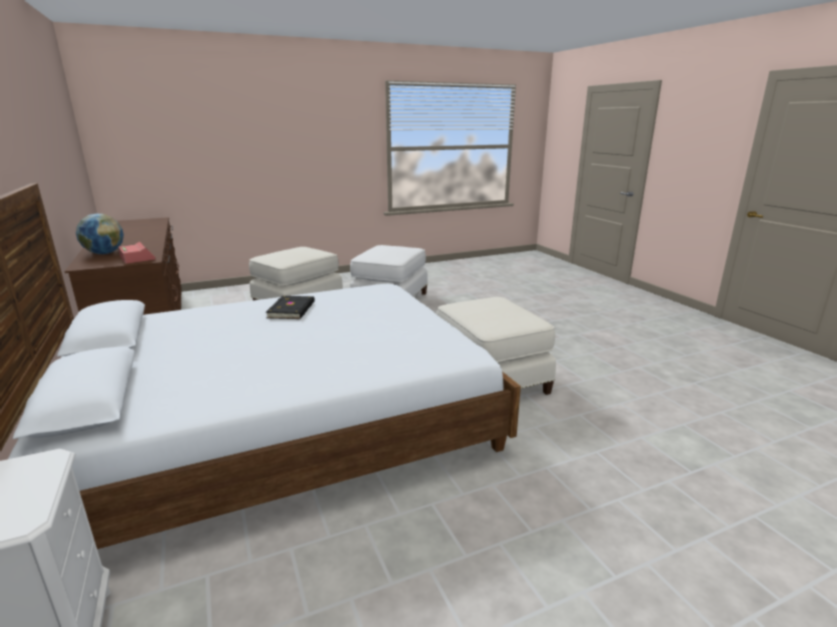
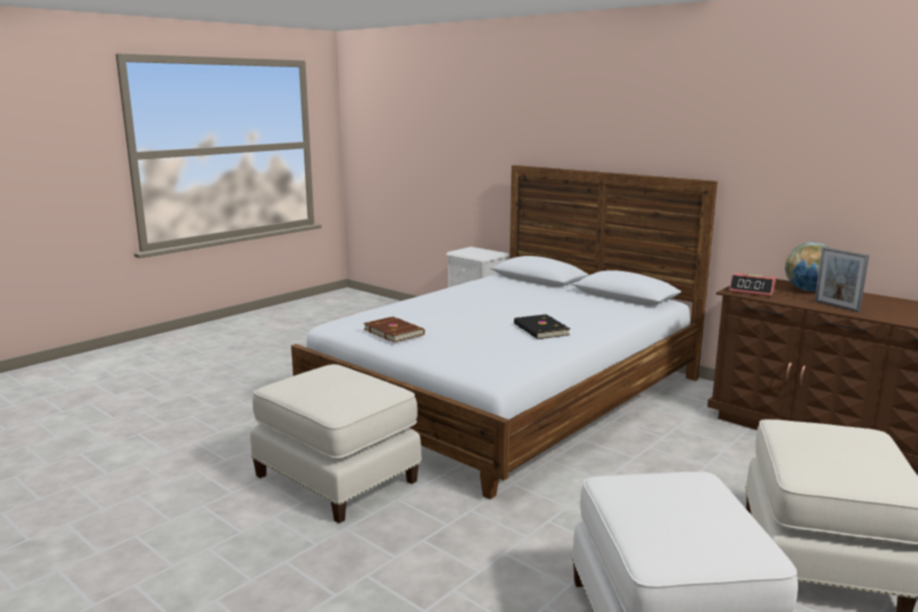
camera: 155 degrees right, 5 degrees down
none -> brown book [364,316,425,343]
none -> picture frame [815,247,869,312]

